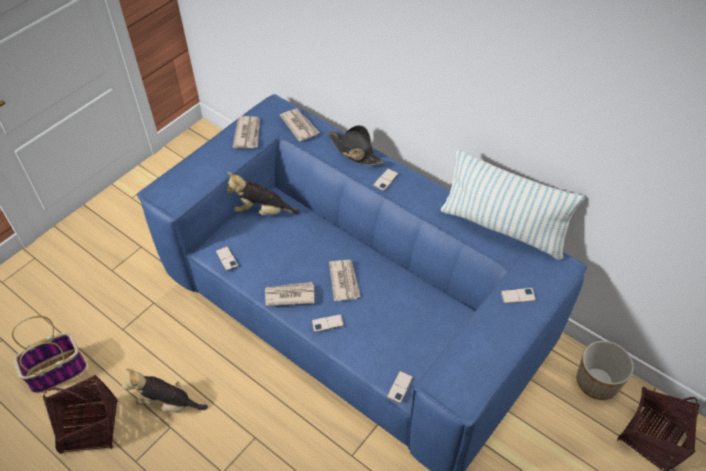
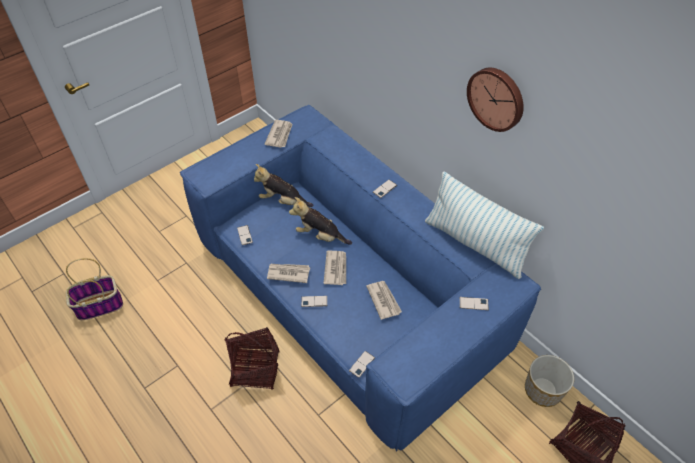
camera: 10 degrees right, 0 degrees up
basket [43,375,118,454] -> basket moved to [224,327,279,390]
plush toy [122,369,208,413] -> plush toy moved to [289,197,352,245]
newspaper [280,109,320,141] -> newspaper moved to [366,281,402,320]
black hat [328,125,384,165] -> none
none -> wall clock [467,68,524,132]

